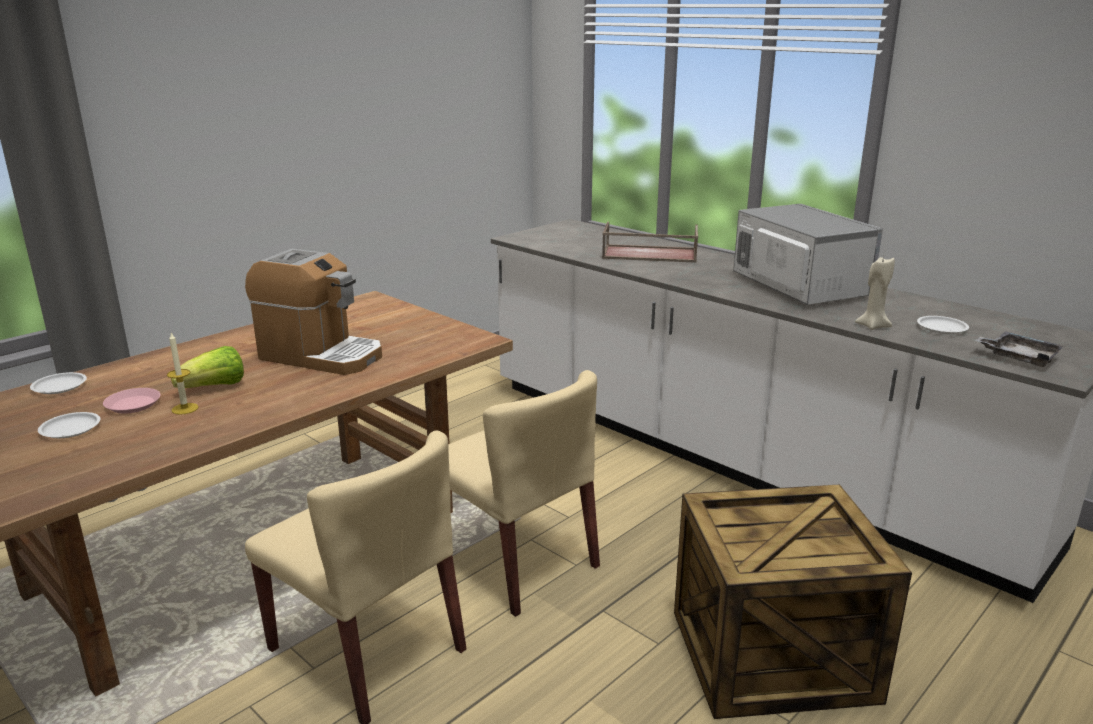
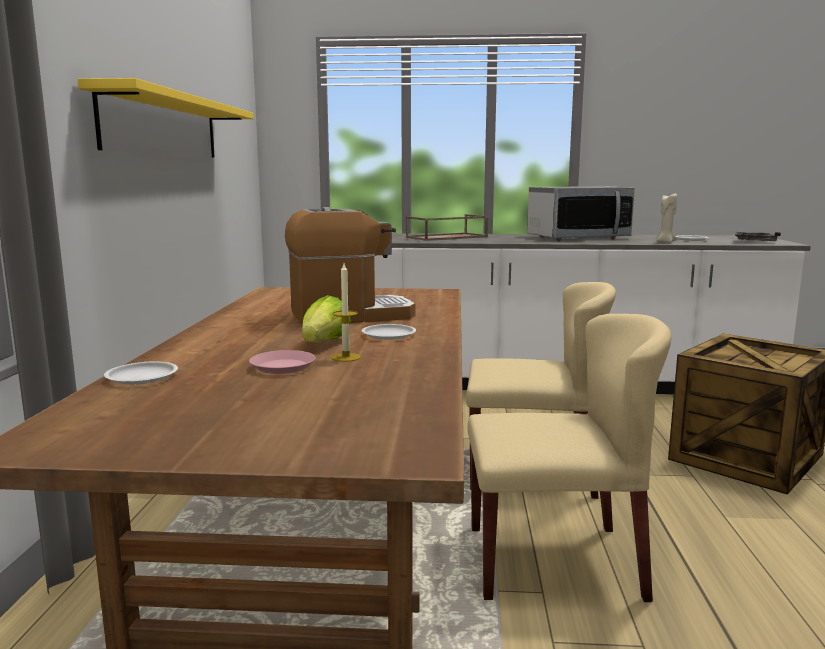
camera: 40 degrees left, 10 degrees down
white plate [38,412,100,438] -> white plate moved to [362,324,416,340]
microwave [733,204,883,305] -> microwave turned 135 degrees clockwise [527,186,635,240]
none -> yellow shelf [78,78,254,157]

